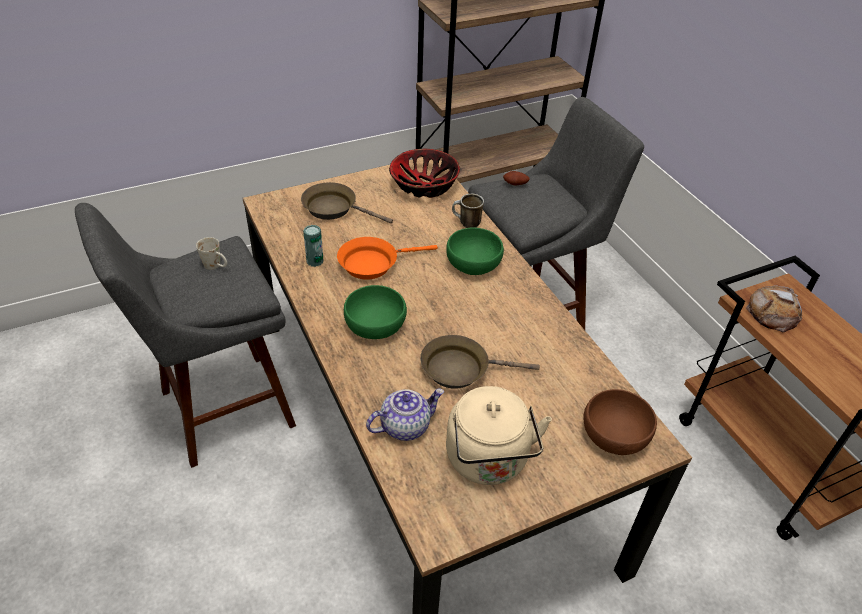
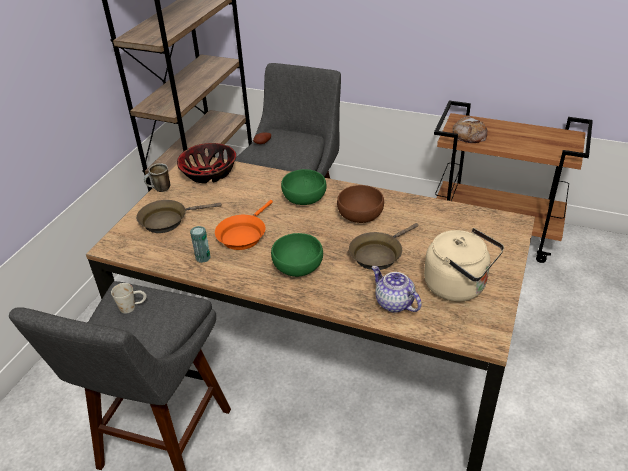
camera: 40 degrees left, 5 degrees down
teapot [366,388,444,441] -> teapot turned 60 degrees counterclockwise [372,266,422,313]
mug [452,194,484,228] -> mug moved to [144,163,171,192]
brown bowl [584,389,657,455] -> brown bowl moved to [337,185,384,223]

